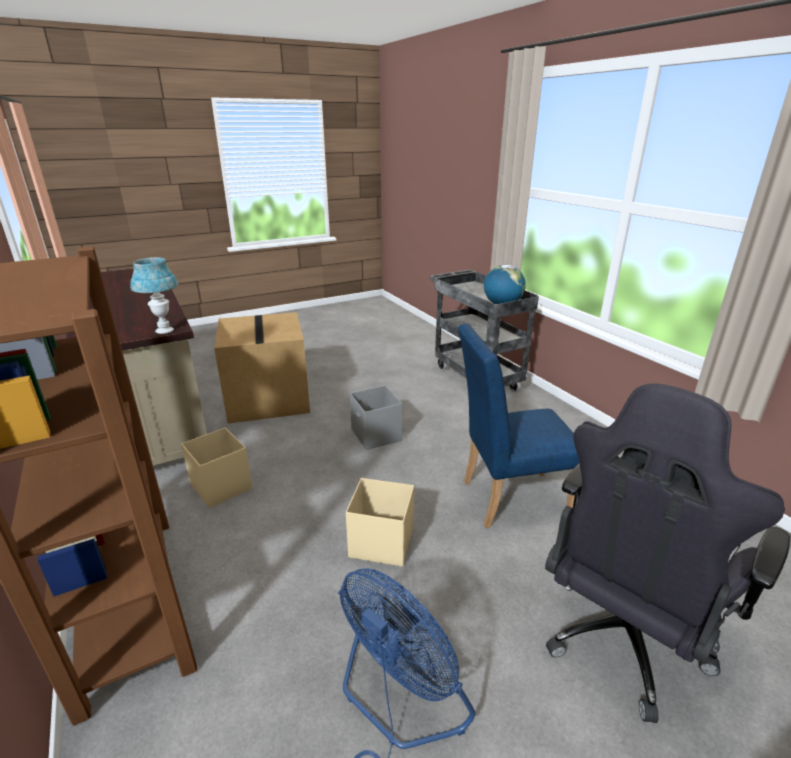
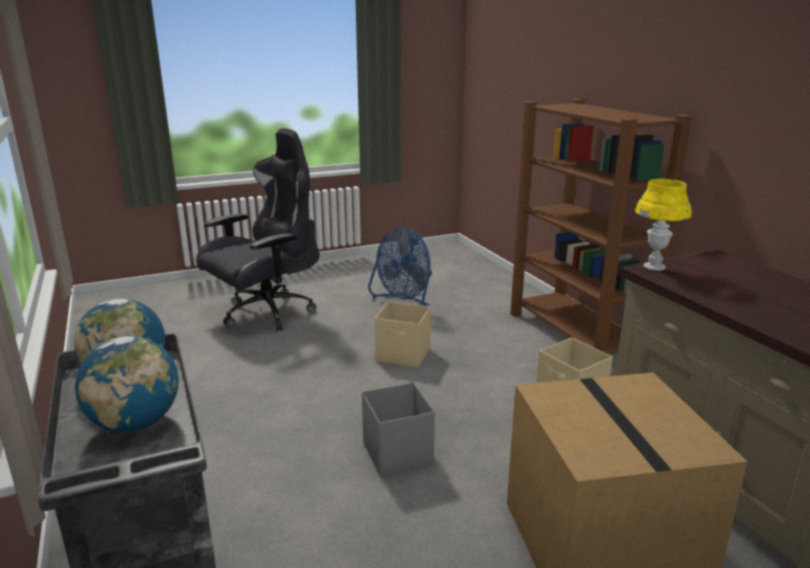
camera: 175 degrees left, 5 degrees down
blue table lamp [130,257,178,334] -> yellow table lamp [635,179,692,271]
blue chair [458,324,580,528] -> none
none -> globe [75,336,179,432]

